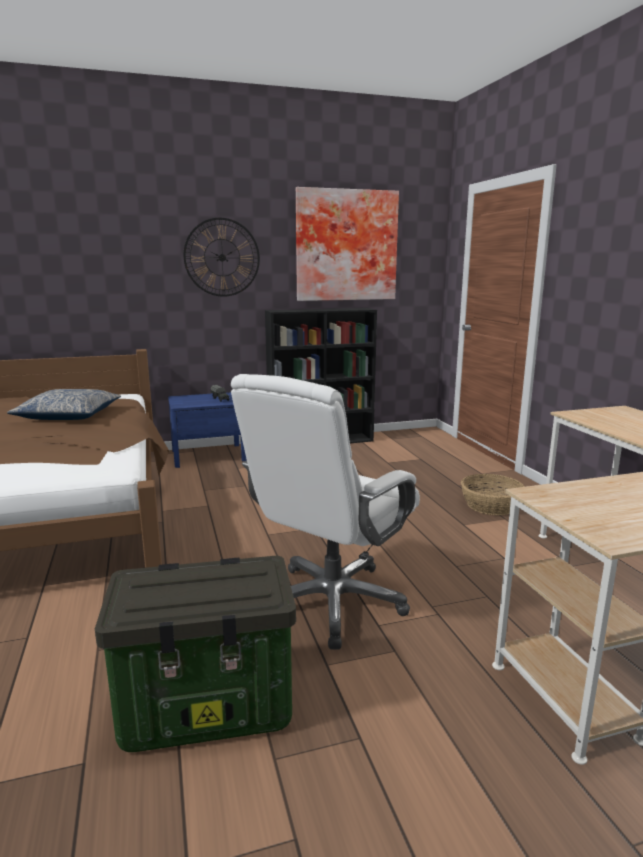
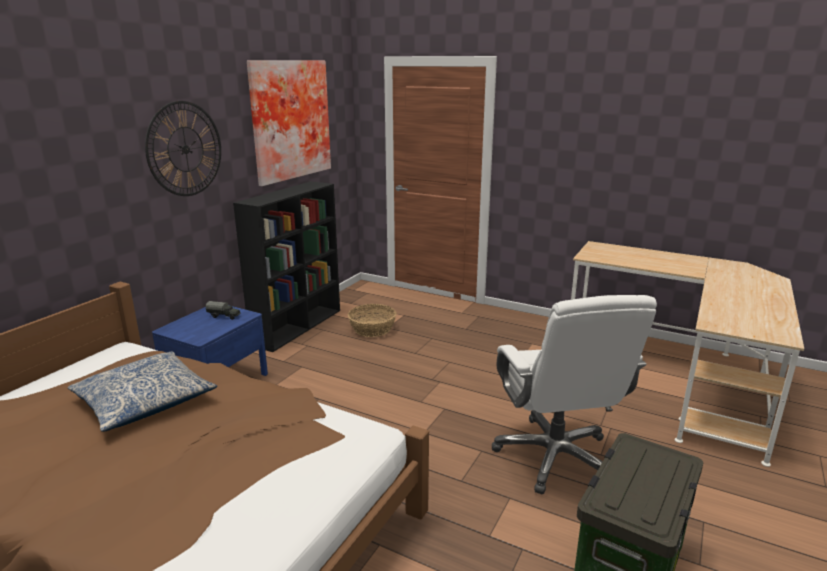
camera: 45 degrees left, 5 degrees up
basket [461,474,525,515] -> basket moved to [348,304,396,337]

